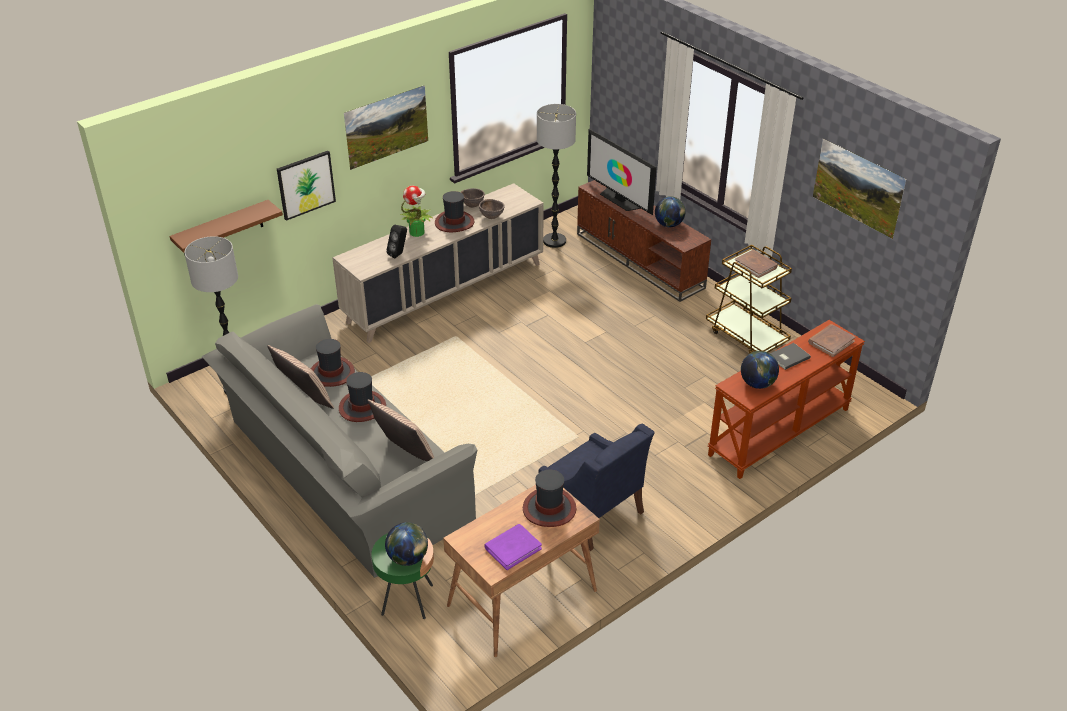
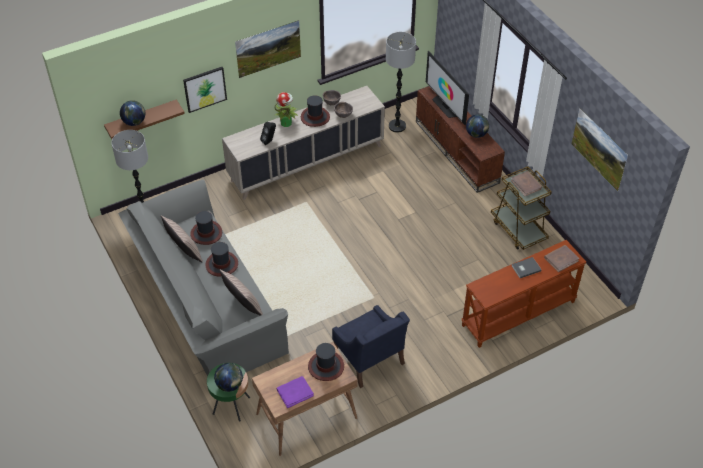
camera: 10 degrees right, 10 degrees up
globe [741,351,779,389] -> globe moved to [120,100,145,126]

